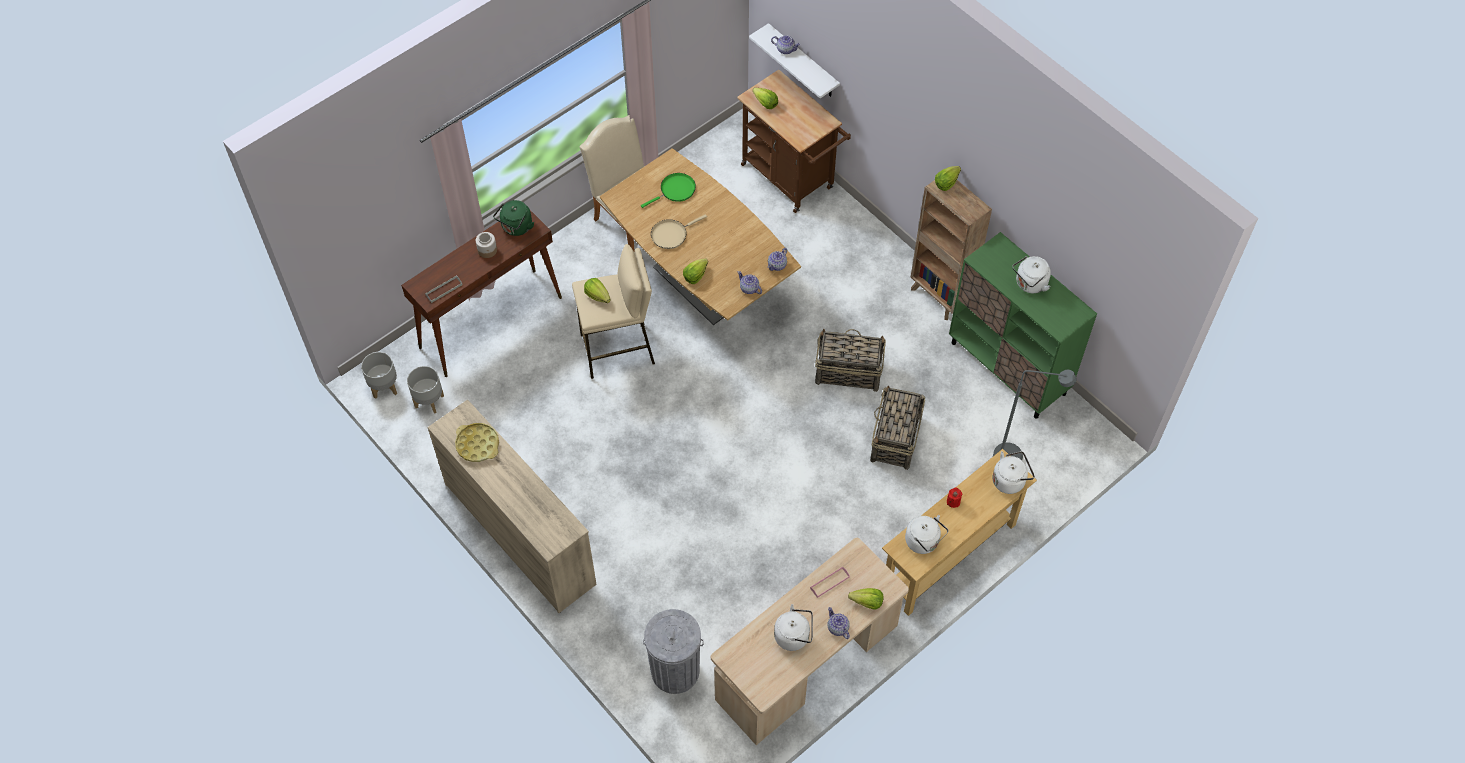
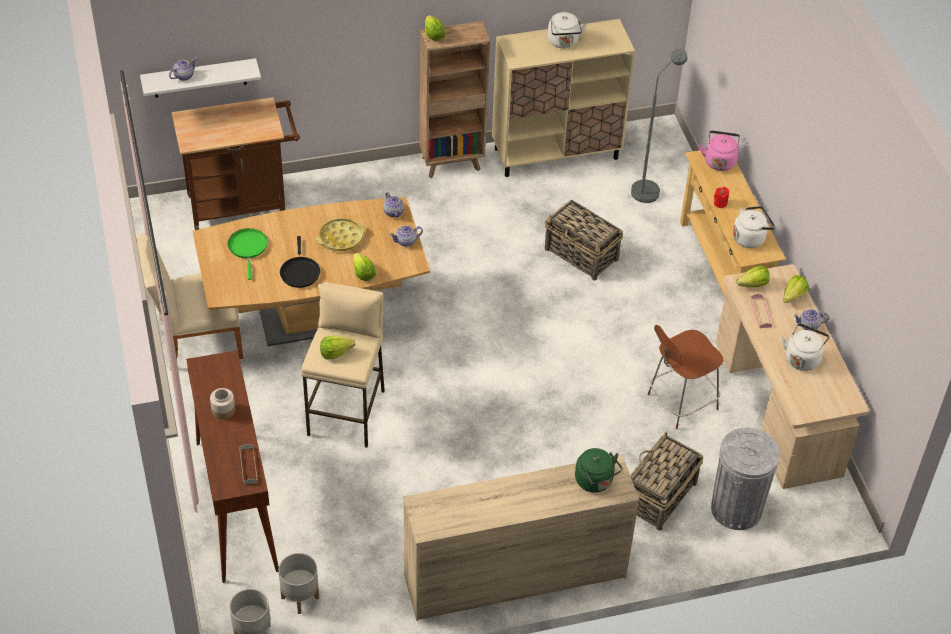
camera: 65 degrees left, 10 degrees down
yellow tray [455,423,499,462] -> yellow tray moved to [316,218,366,251]
green kettle [493,200,534,236] -> green kettle moved to [575,448,622,493]
beige frying pan [651,214,707,249] -> black frying pan [280,236,320,288]
lettuce [753,88,778,109] -> lettuce moved to [736,266,770,288]
basket [815,329,886,392] -> basket moved to [630,432,704,531]
green cabinet [949,232,1097,419] -> beige cabinet [492,19,635,177]
white kettle [992,451,1035,494] -> pink kettle [699,131,740,171]
none -> brown chair [648,325,723,429]

